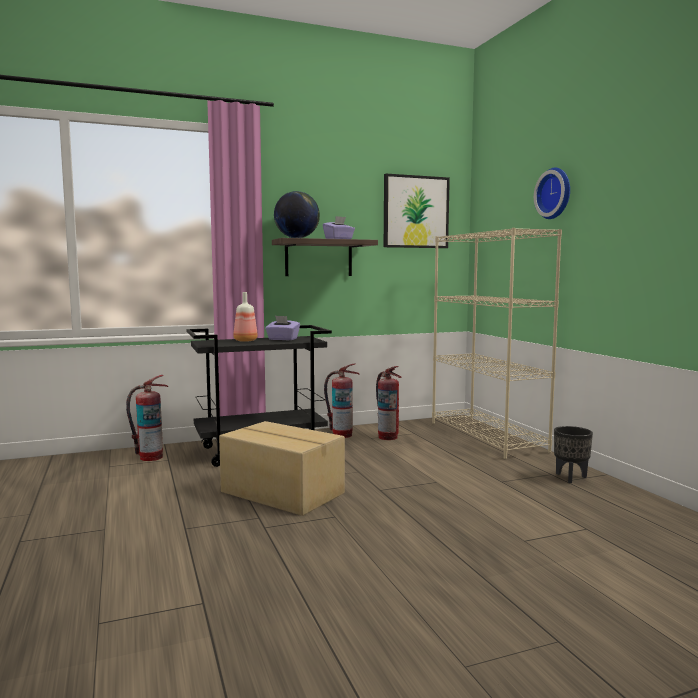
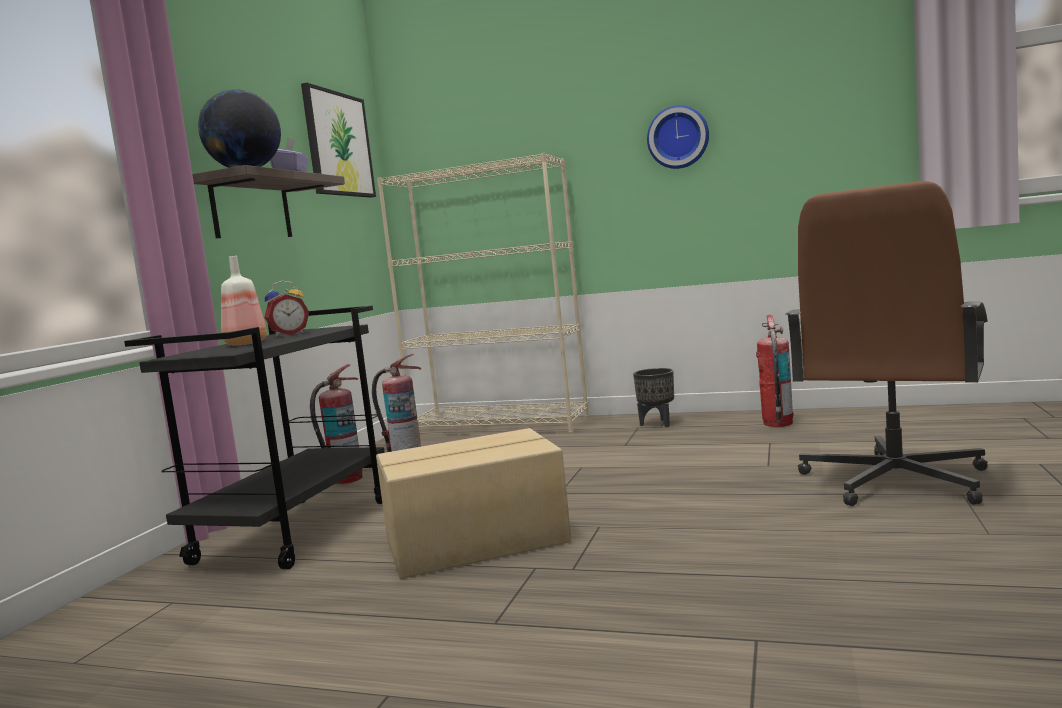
camera: 50 degrees left, 0 degrees up
fire extinguisher [126,375,168,461] -> fire extinguisher moved to [756,315,793,427]
purple tissue box [265,316,300,340] -> alarm clock [264,280,309,337]
wall clock [534,167,570,219] -> wall clock moved to [647,105,709,169]
none -> brown office chair [785,181,988,506]

